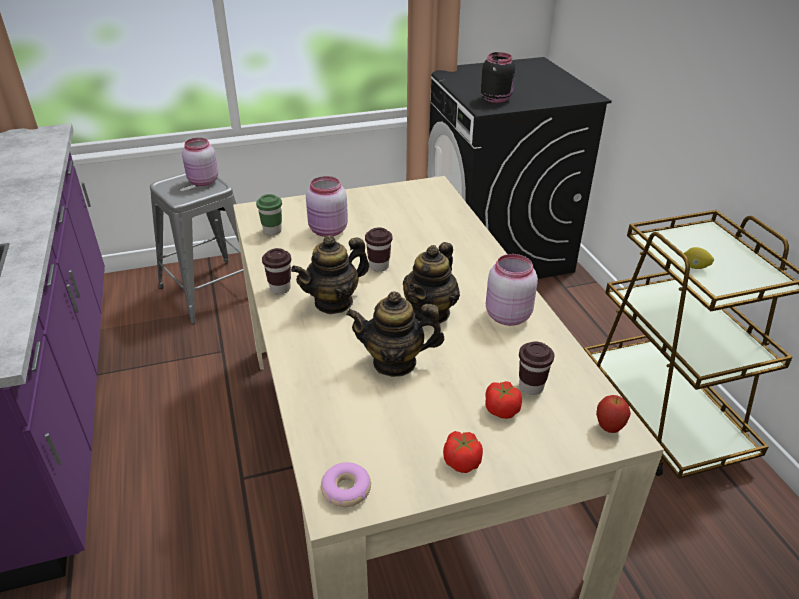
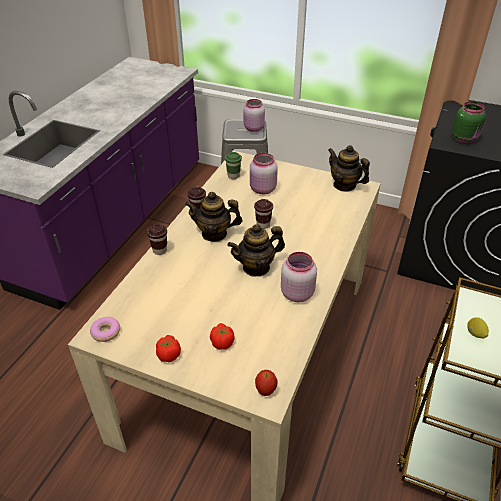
camera: 40 degrees right, 5 degrees up
teapot [346,291,444,377] -> teapot moved to [328,145,370,192]
black jar [481,52,515,103] -> green jar [452,101,486,143]
brown cup [519,341,554,395] -> brown cup moved to [147,224,167,255]

